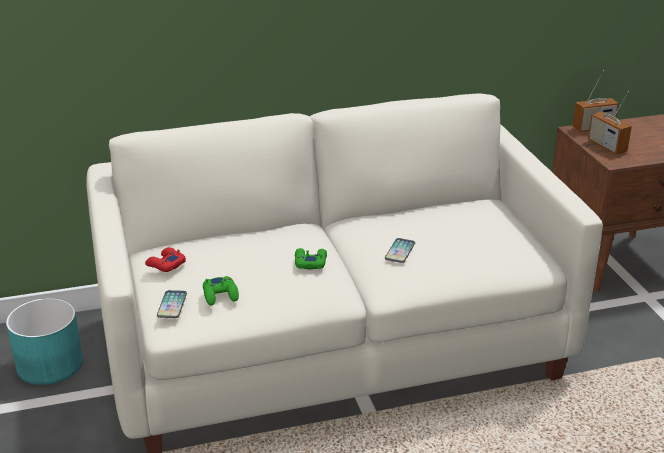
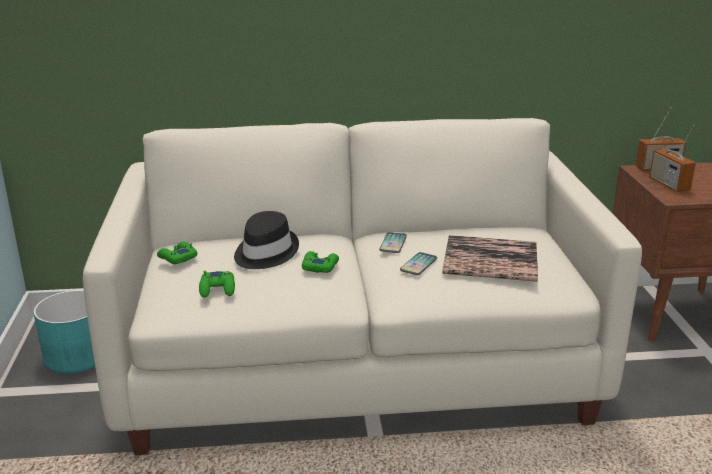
camera: 10 degrees right, 5 degrees down
red game controller [145,247,186,272] -> green game controller [157,242,197,264]
phone [157,290,187,318] -> phone moved to [379,232,407,253]
none -> black hat [234,211,299,269]
none -> book [442,235,538,282]

